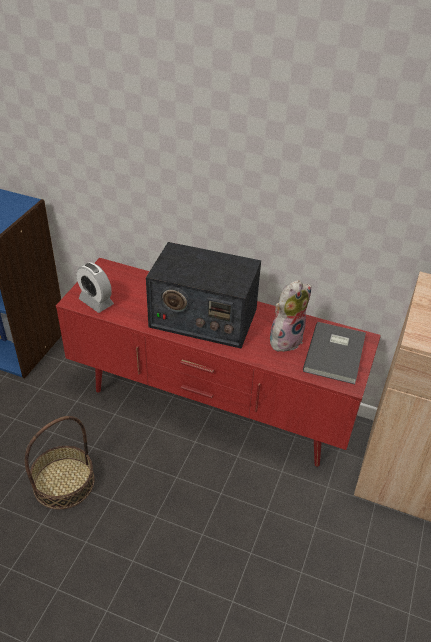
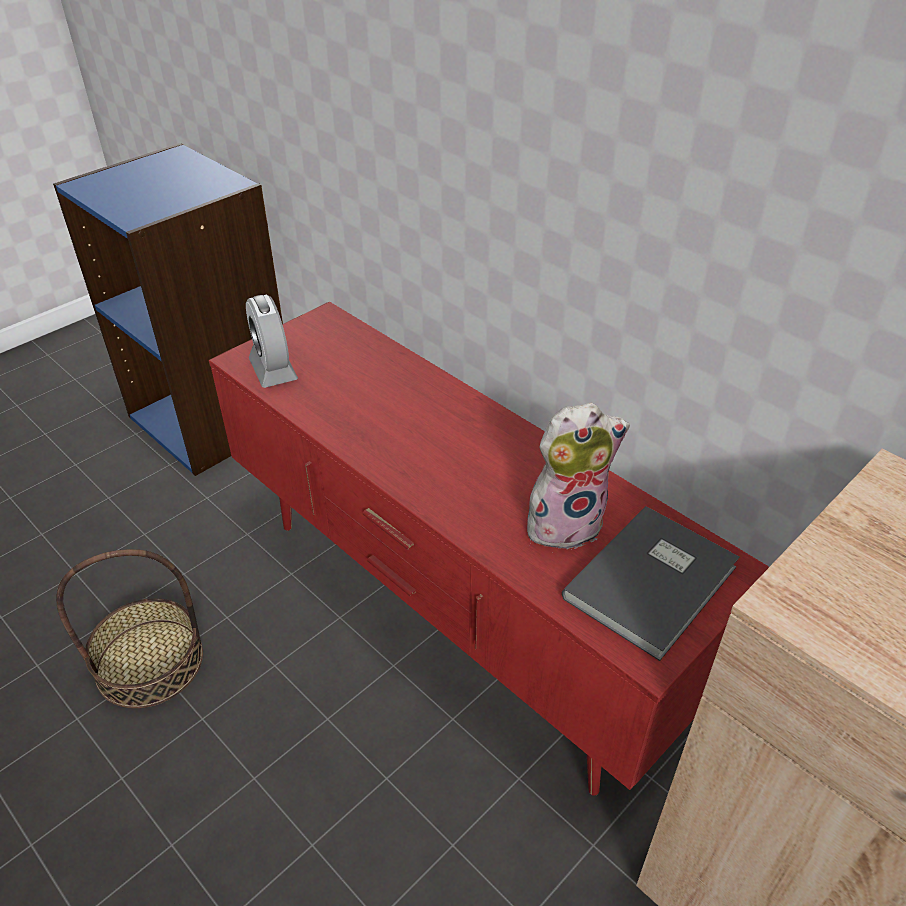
camera: 25 degrees right, 0 degrees up
radio [146,242,261,348] -> none

